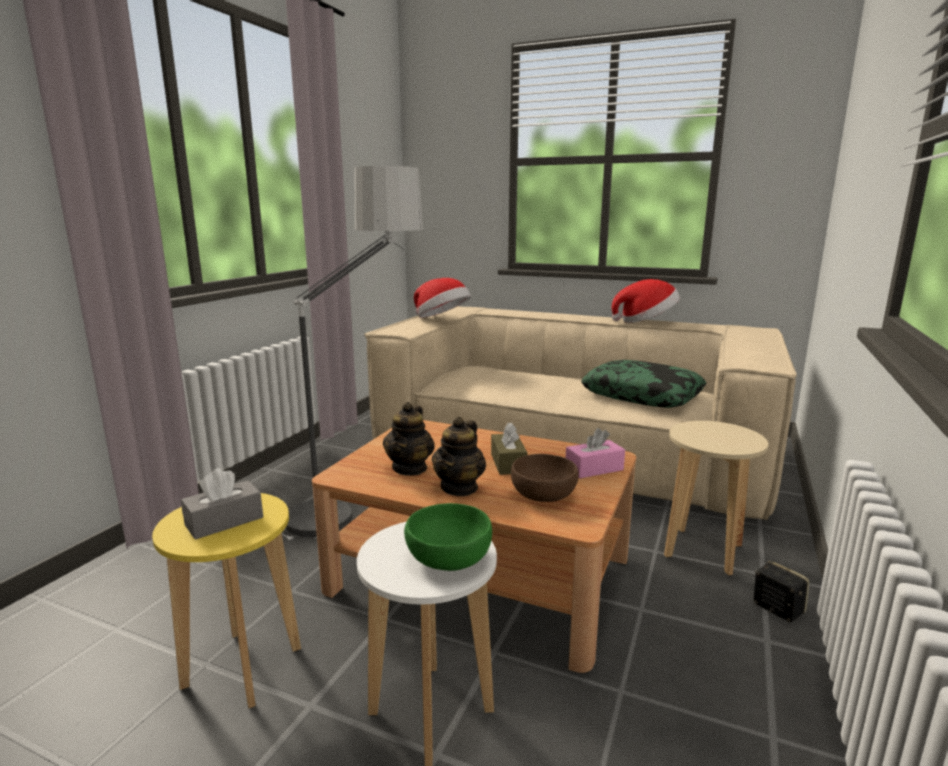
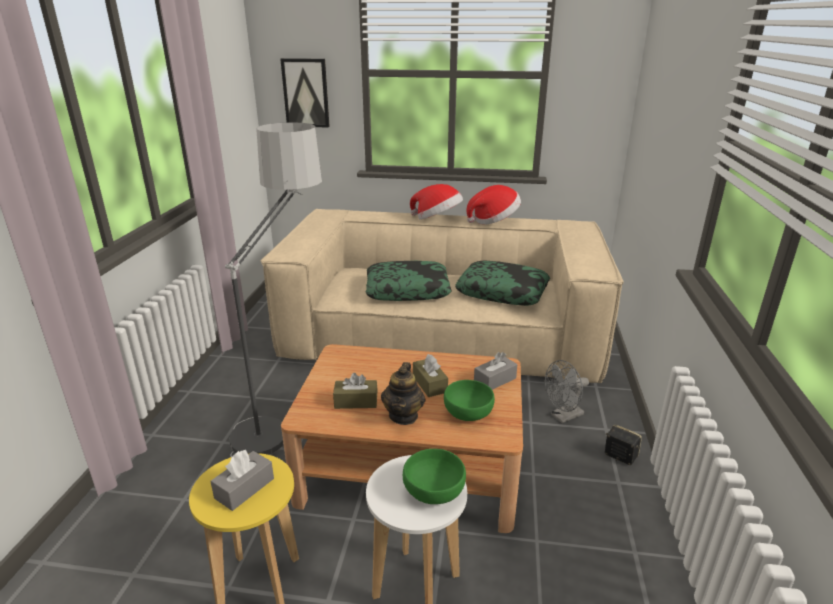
camera: 15 degrees left, 10 degrees up
teapot [383,402,435,476] -> brown tissue box [333,373,378,409]
hat [414,278,471,318] -> hat moved to [410,184,463,220]
brown bowl [511,454,579,502] -> green bowl [444,380,495,421]
pink tissue box [566,428,625,479] -> grey tissue box [474,352,517,390]
beige stool [664,421,768,575] -> grey fan [544,360,589,423]
none -> picture [280,58,330,128]
none -> pillow [366,261,451,301]

